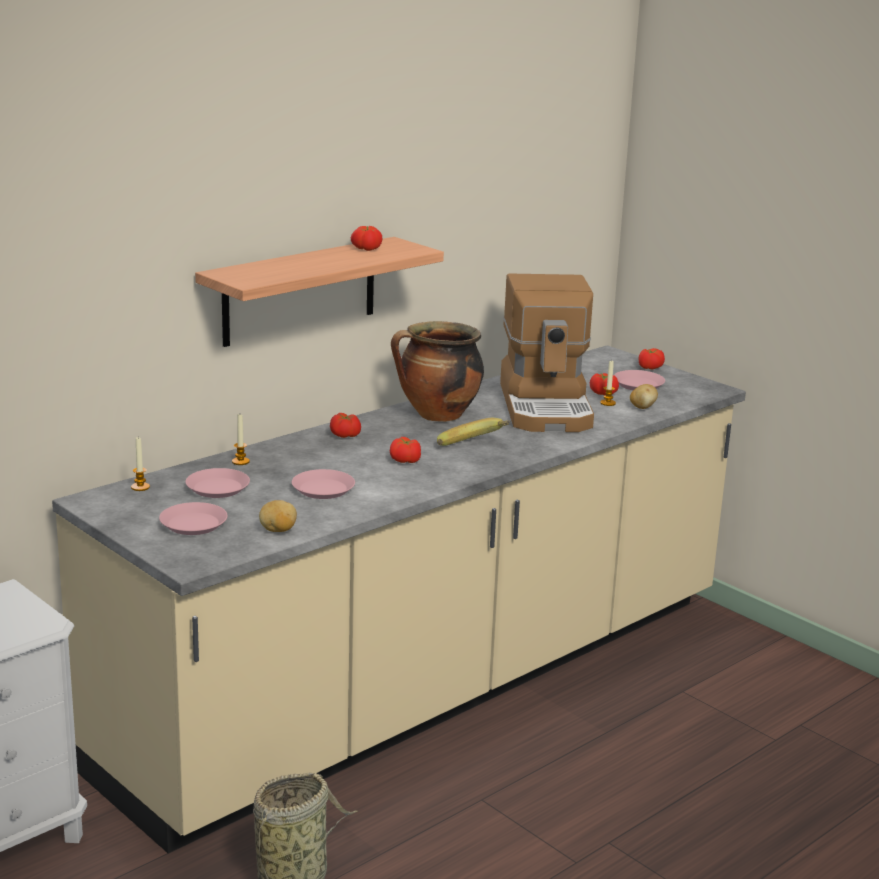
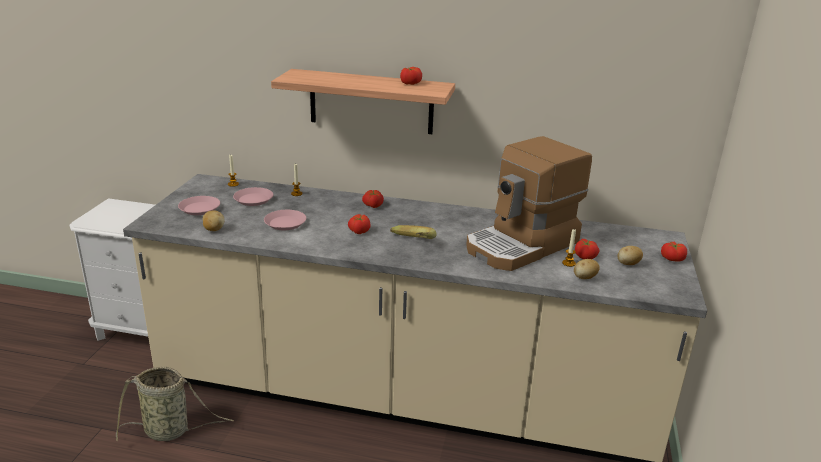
camera: 55 degrees right, 5 degrees up
cooking pot [391,321,484,422] -> none
pink plate [614,370,665,390] -> potato [618,246,643,265]

